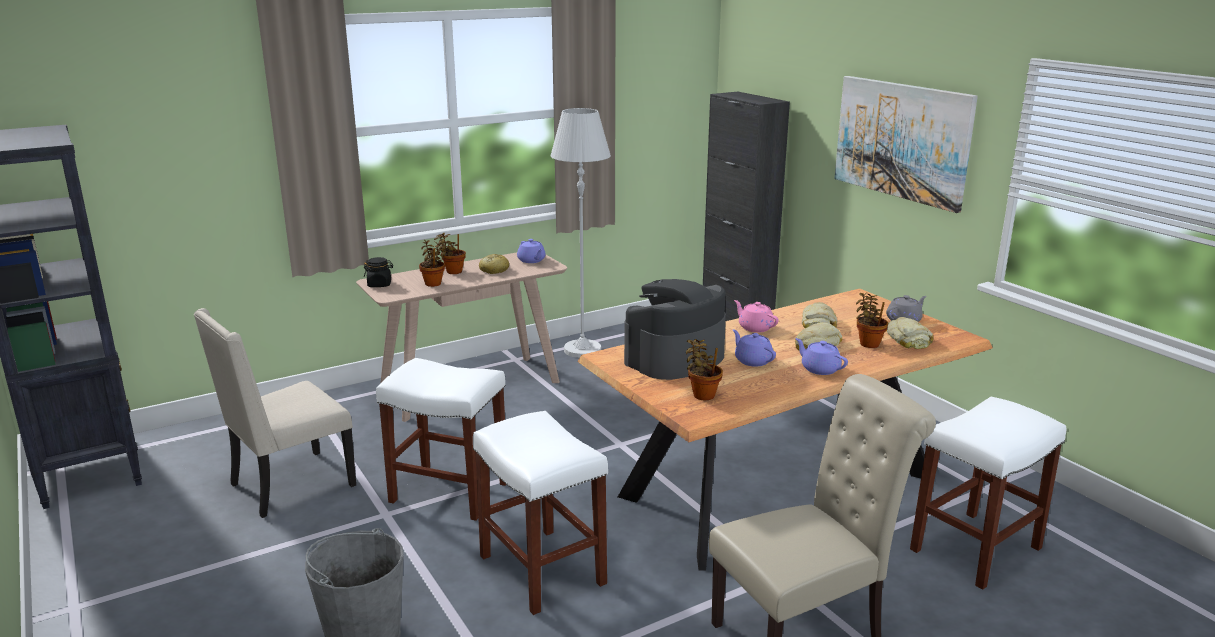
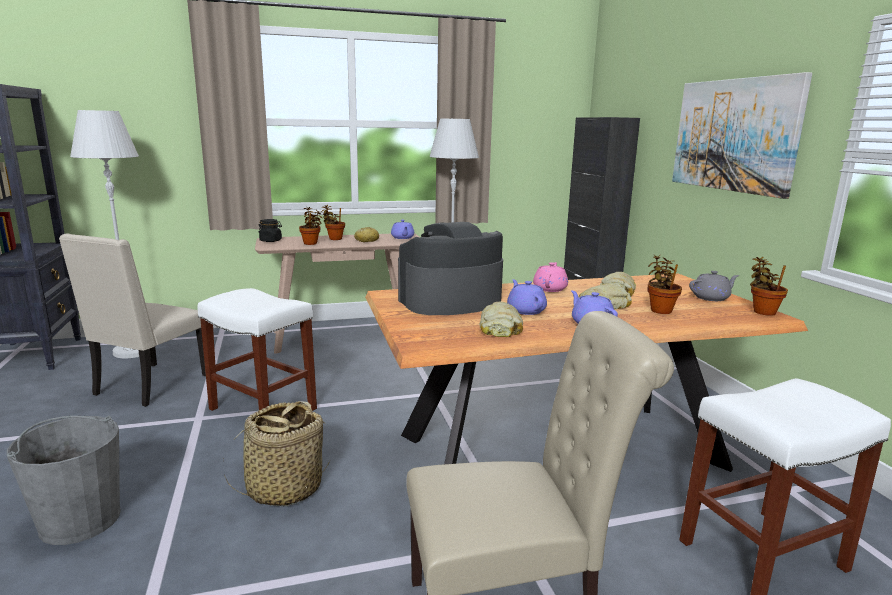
camera: 15 degrees right, 5 degrees down
beige chair [194,308,356,518] -> beige chair turned 45 degrees counterclockwise [59,234,206,407]
white stool [473,411,608,615] -> basket [223,401,331,506]
potted plant [686,339,723,401] -> potted plant moved to [750,257,788,316]
pink teapot [734,300,779,332] -> pink teapot turned 45 degrees clockwise [533,262,568,292]
bread [887,317,934,349] -> bread moved to [479,301,523,337]
none -> white floor lamp [70,110,139,358]

